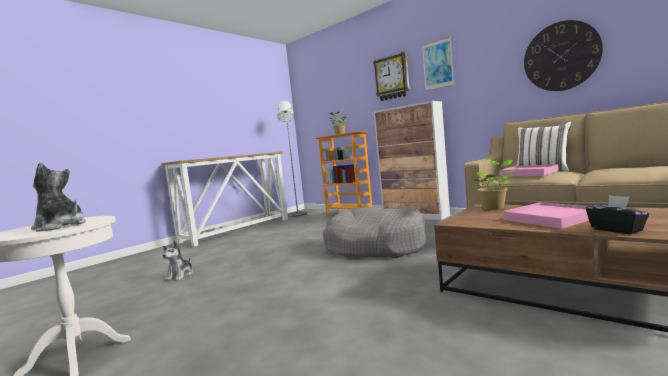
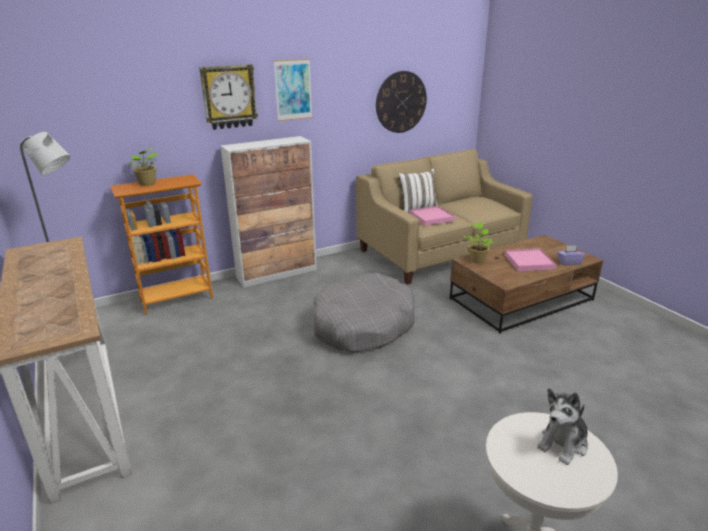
camera: 70 degrees left, 20 degrees up
plush toy [163,241,193,281] -> none
black tissue box [586,195,649,234] -> purple tissue box [557,245,585,265]

